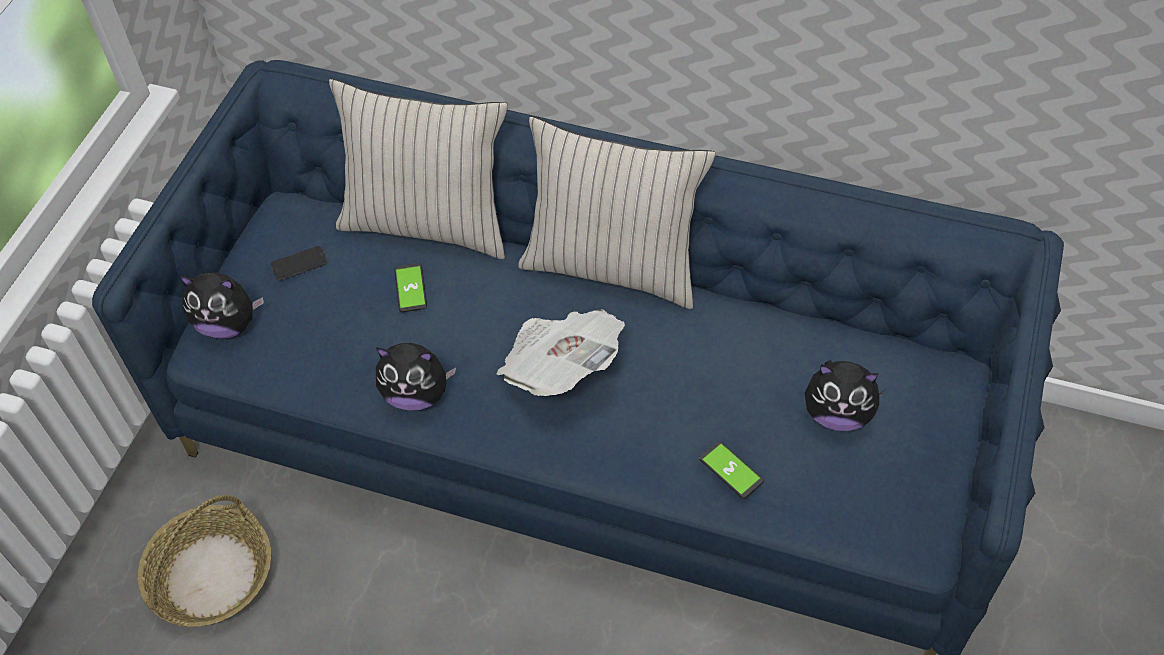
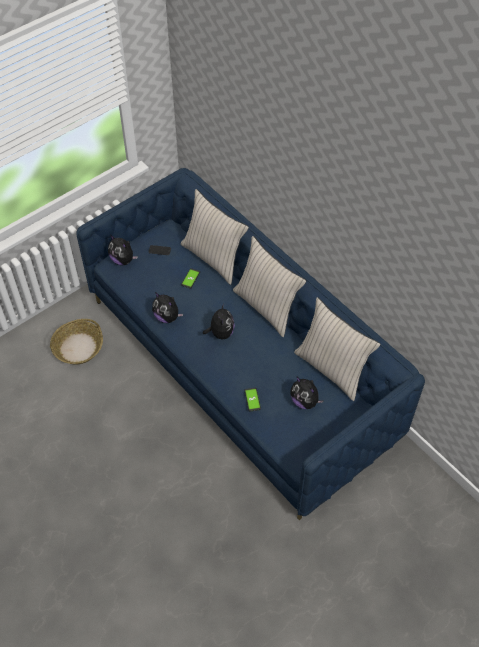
camera: 30 degrees right, 0 degrees up
newspaper [496,310,625,396] -> plush toy [203,304,235,340]
none -> beige pillow [294,297,381,401]

